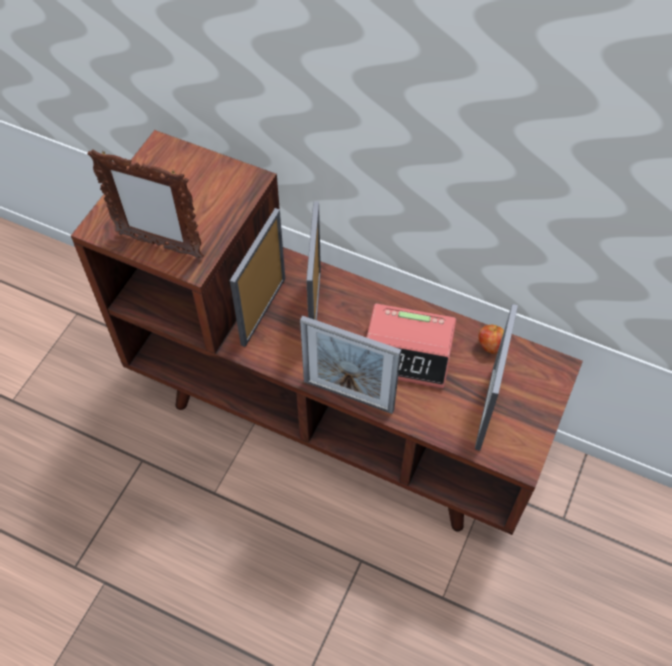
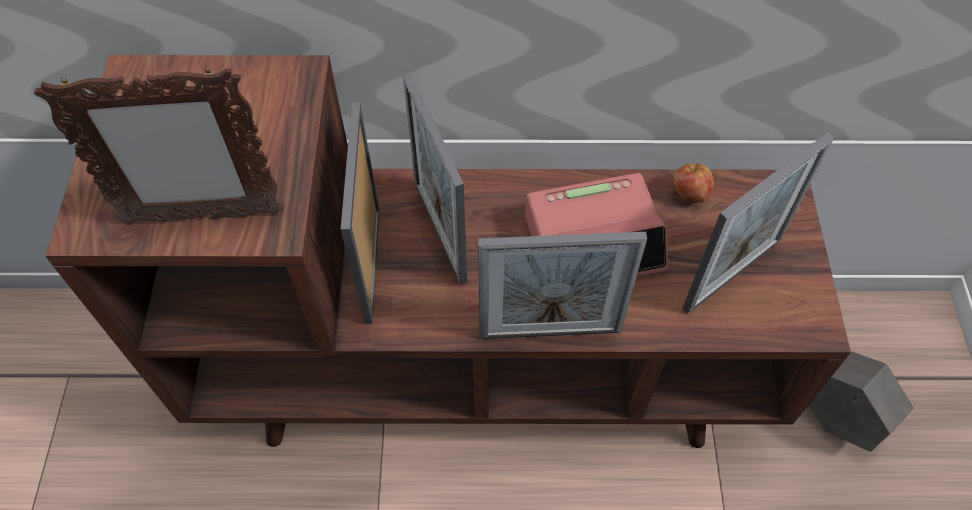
camera: 25 degrees left, 0 degrees up
picture frame [475,304,518,451] -> picture frame turned 120 degrees counterclockwise [682,133,834,314]
none -> grey planter [809,351,914,452]

